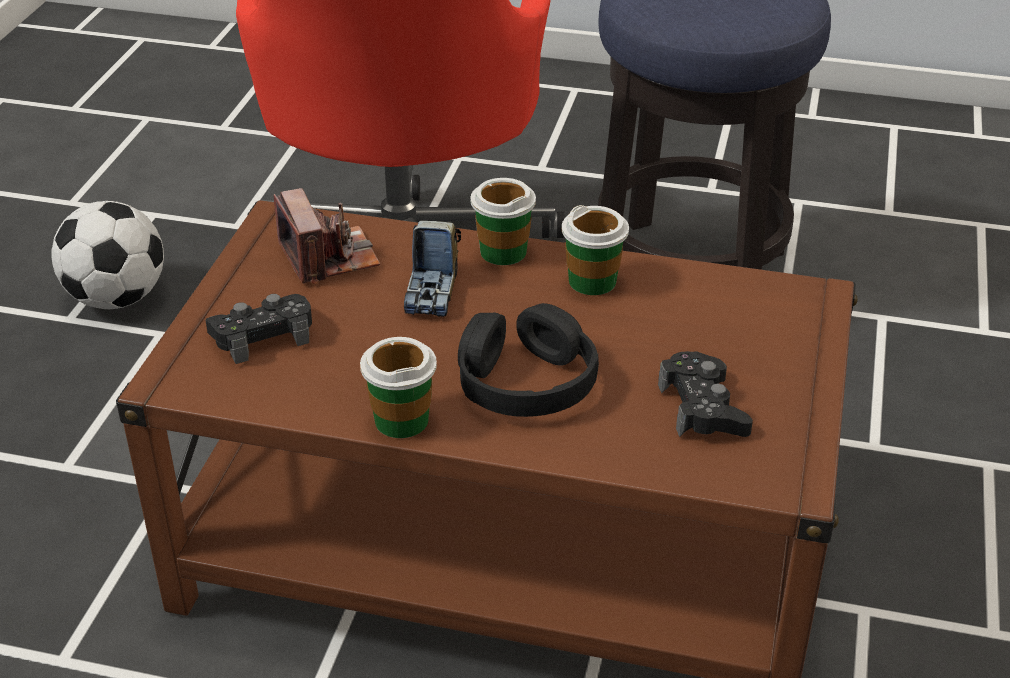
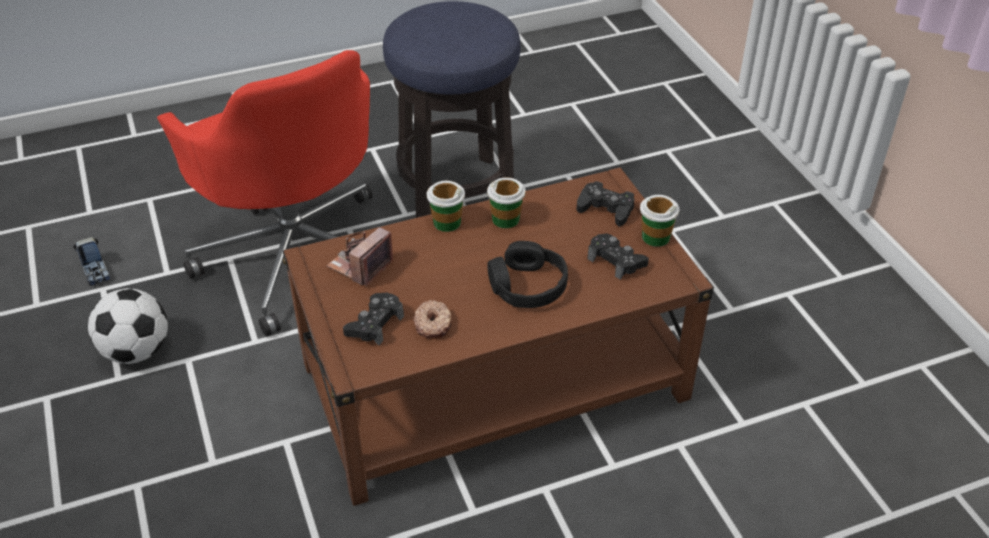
camera: 35 degrees left, 5 degrees up
camera [274,188,380,284] -> camera turned 90 degrees counterclockwise [327,227,393,287]
cup [360,337,437,438] -> cup moved to [640,195,679,247]
toy truck [404,221,461,317] -> toy truck moved to [73,237,110,286]
none -> donut [413,300,452,339]
none -> black game controller [577,181,634,226]

